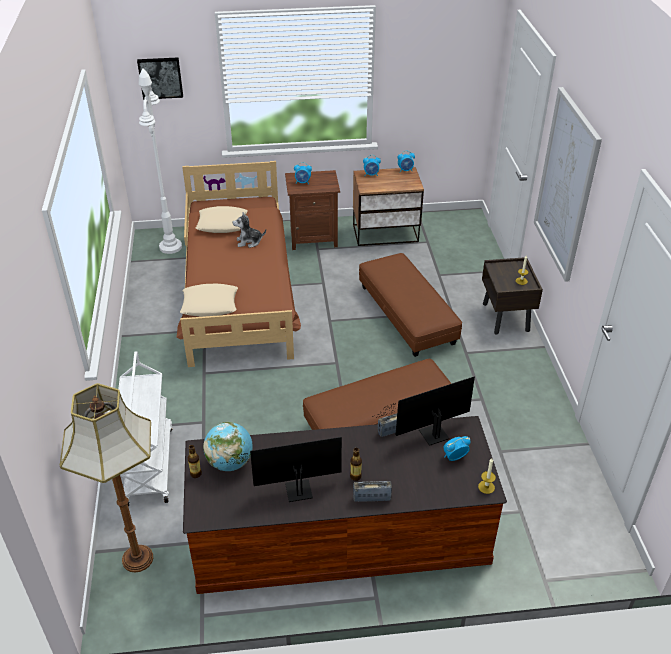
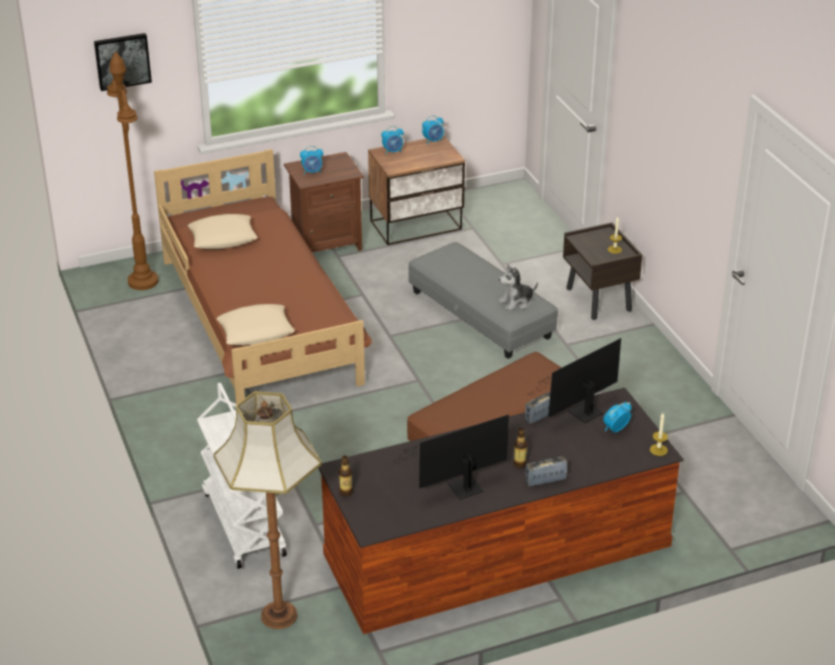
camera: 15 degrees left, 5 degrees down
white floor lamp [139,68,182,254] -> brown floor lamp [107,51,159,290]
globe [203,422,253,471] -> none
plush toy [232,212,266,248] -> plush toy moved to [499,264,538,311]
brown ottoman [359,253,462,357] -> grey ottoman [408,242,558,359]
picture [534,87,602,282] -> none

